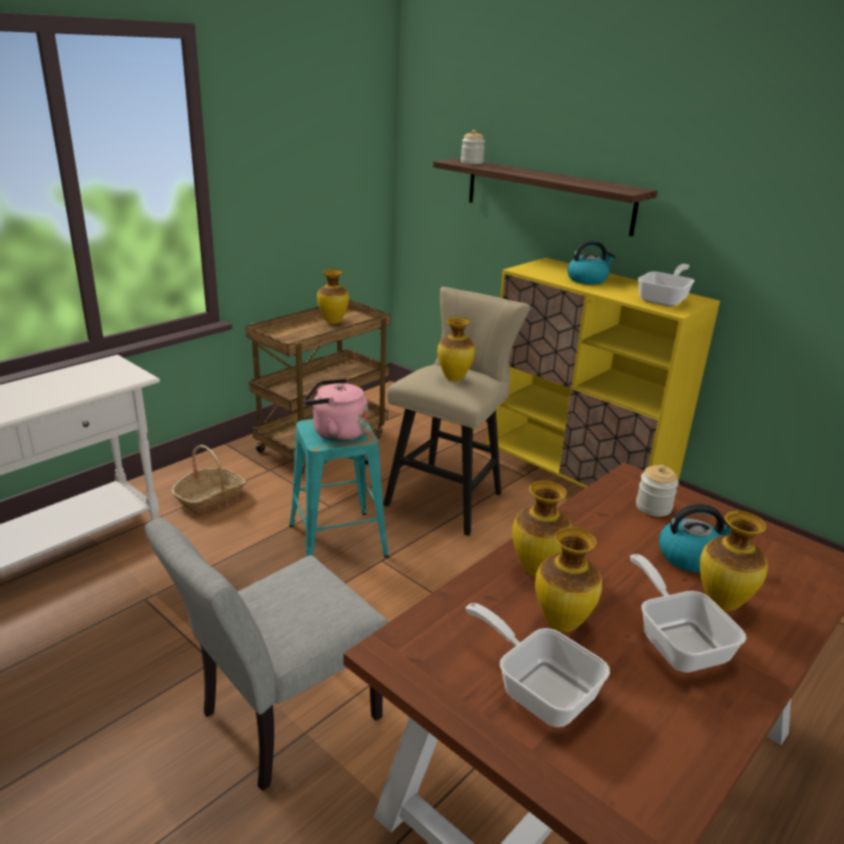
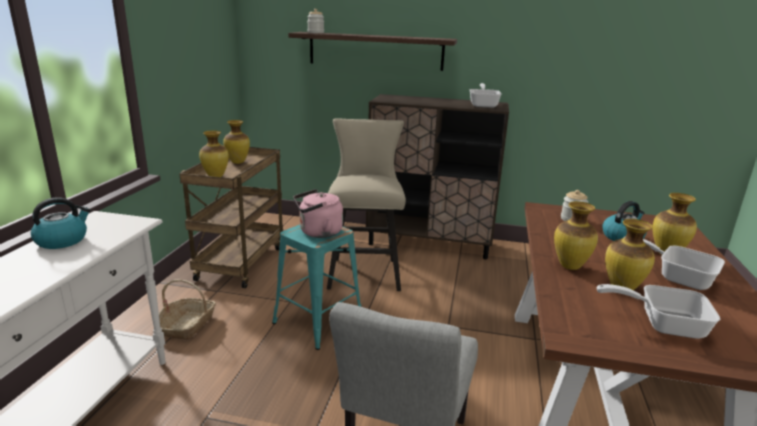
camera: 30 degrees left, 5 degrees down
vase [437,317,475,381] -> vase moved to [199,130,229,177]
yellow cabinet [486,258,720,488] -> brown cabinet [366,94,509,259]
kettle [567,240,615,285] -> kettle moved to [31,197,91,249]

